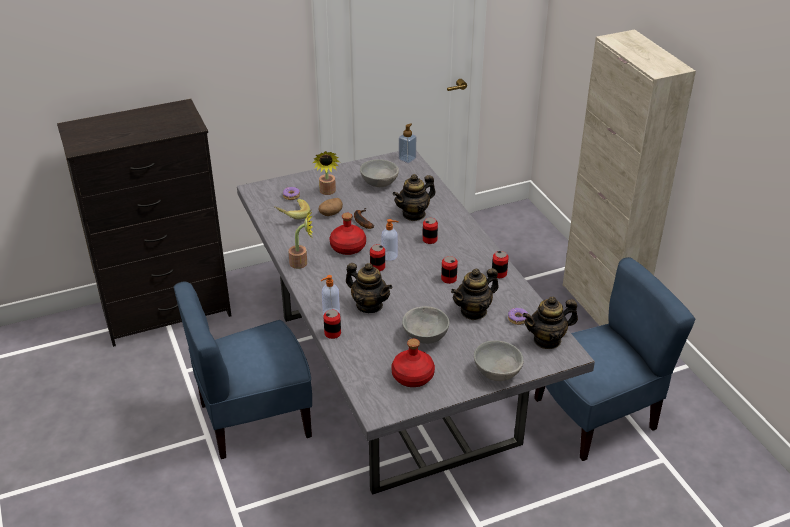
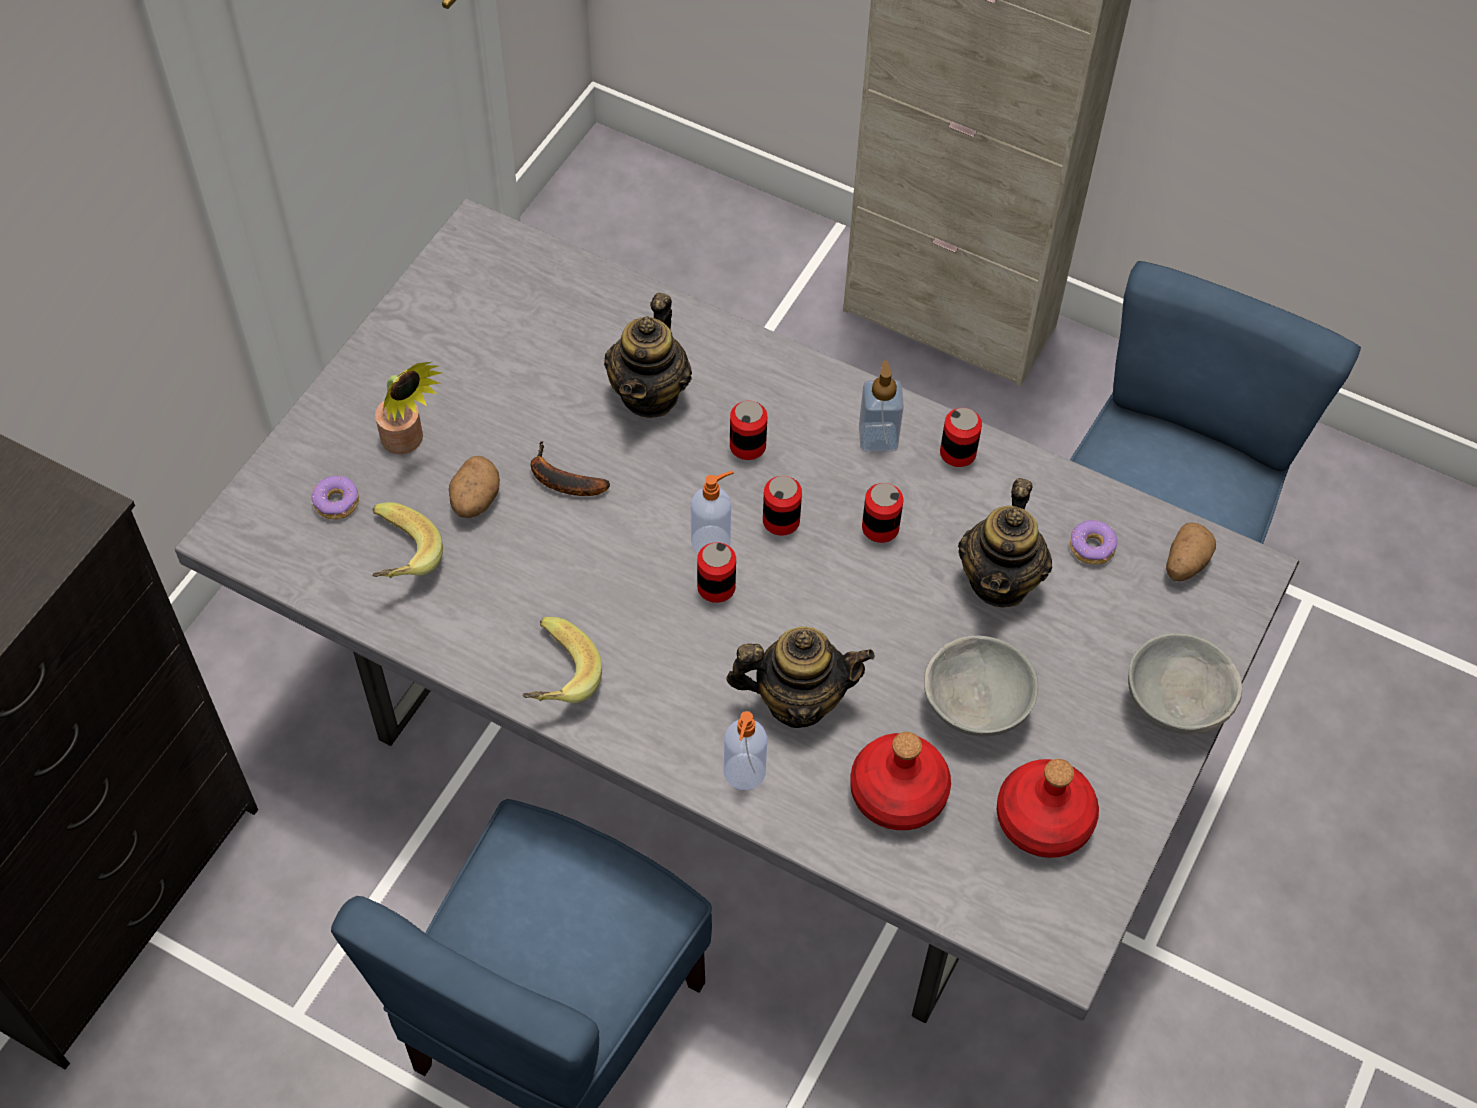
camera: 40 degrees left, 20 degrees up
potted plant [288,211,313,269] -> banana [522,617,602,703]
can [323,309,341,339] -> can moved to [763,476,802,536]
red bottle [329,213,366,255] -> red bottle moved to [850,732,951,830]
grey bowl [360,159,399,187] -> none
soap dispenser [399,123,416,163] -> soap dispenser moved to [859,361,904,452]
teapot [522,297,578,349] -> potato [1166,522,1216,582]

